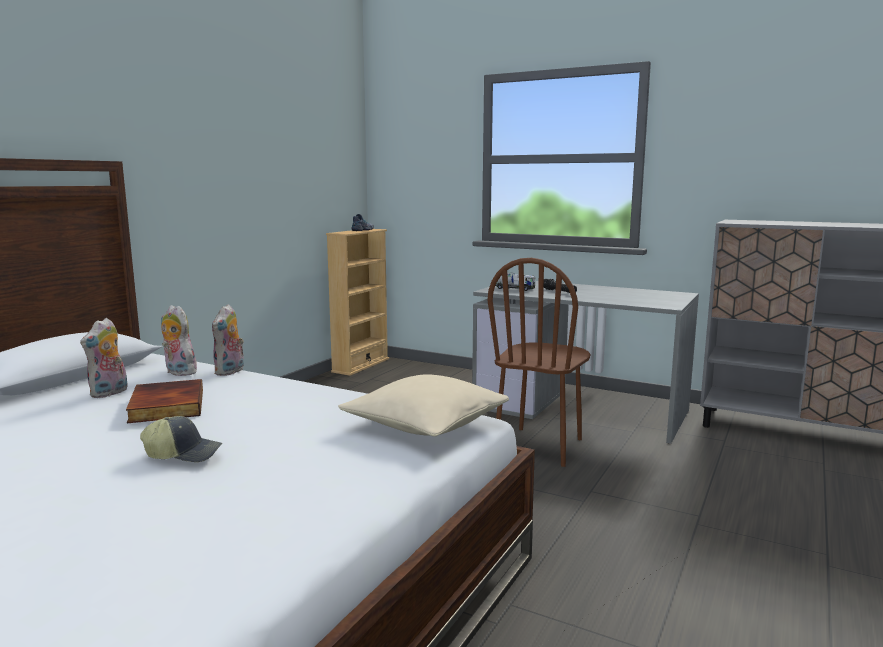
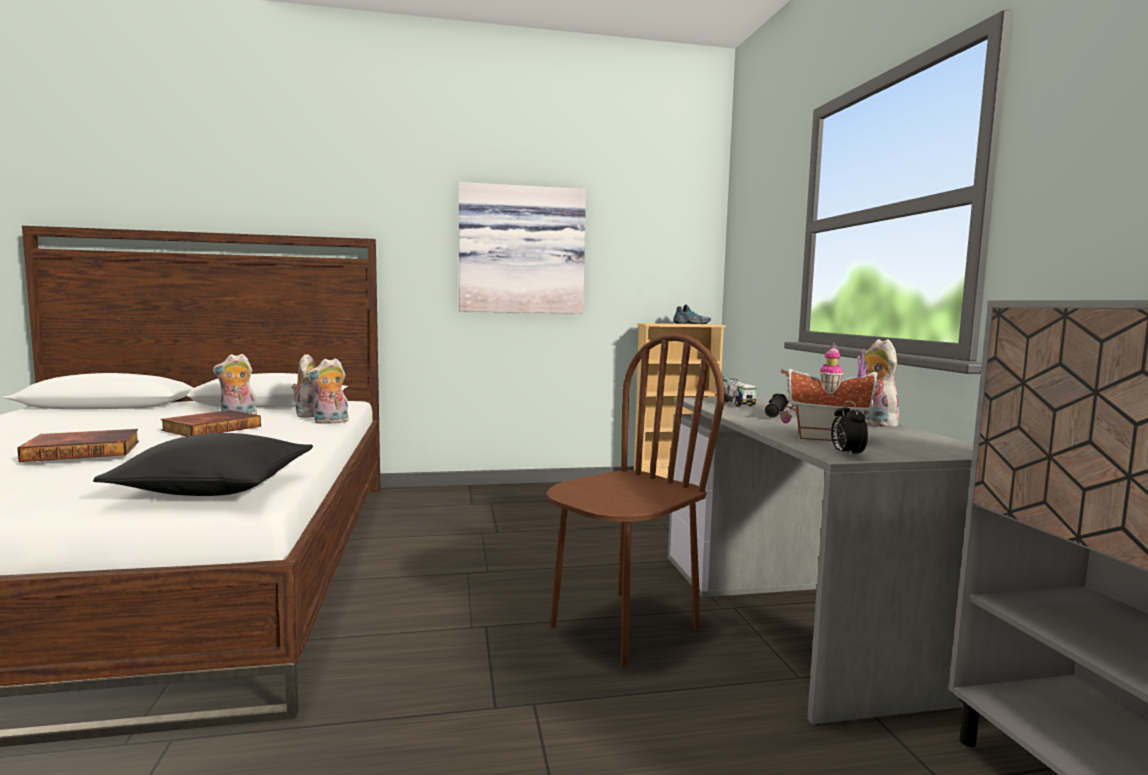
camera: 50 degrees right, 5 degrees down
cap [140,416,222,462] -> book [17,429,139,462]
beige pillow [338,374,509,437] -> black pillow [93,433,313,496]
brown chair [487,258,591,467] -> brown chair turned 150 degrees clockwise [546,334,725,668]
none -> picture [459,182,586,314]
none -> toy house [780,343,884,441]
none -> alarm clock [831,401,868,458]
none -> plush toy [861,339,899,427]

